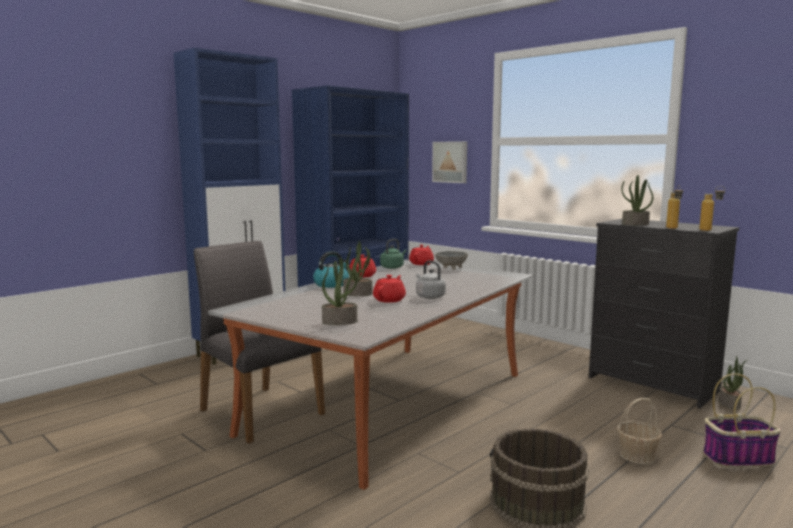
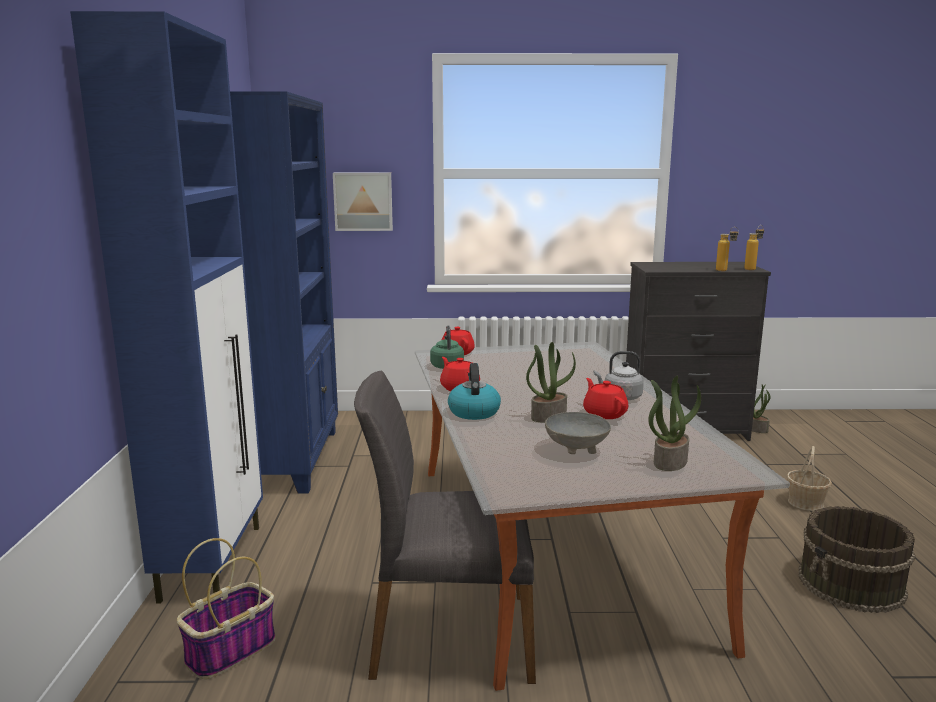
camera: 45 degrees left, 5 degrees up
grey bowl [435,251,468,270] -> grey bowl moved to [545,412,611,454]
potted plant [621,175,653,225] -> none
basket [703,373,781,468] -> basket moved to [177,538,276,679]

